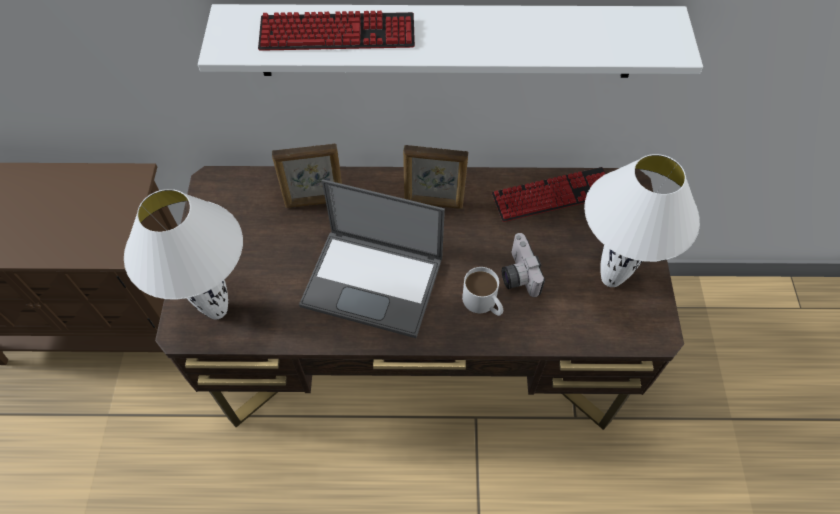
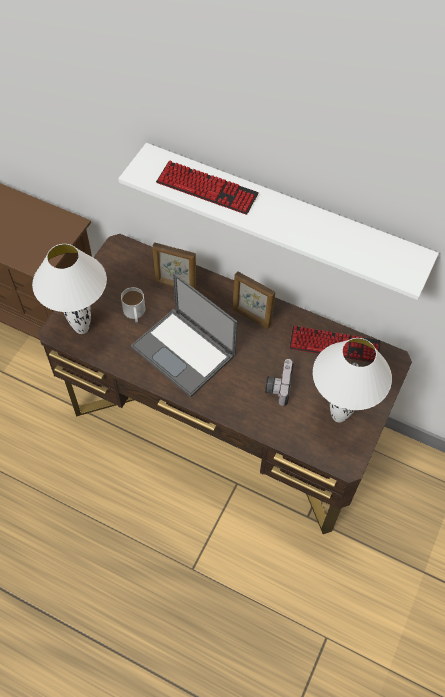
camera: 25 degrees right, 0 degrees up
white mug [462,267,503,316] -> white mug moved to [121,287,146,322]

